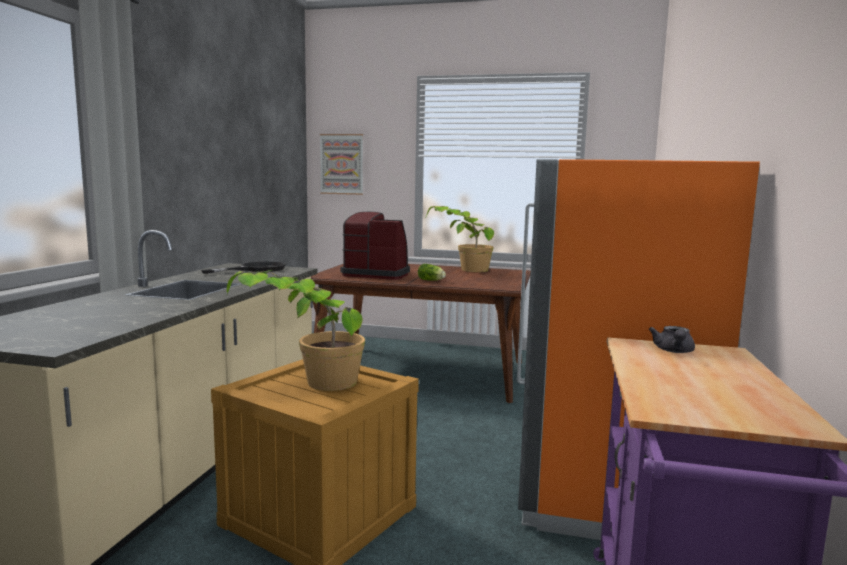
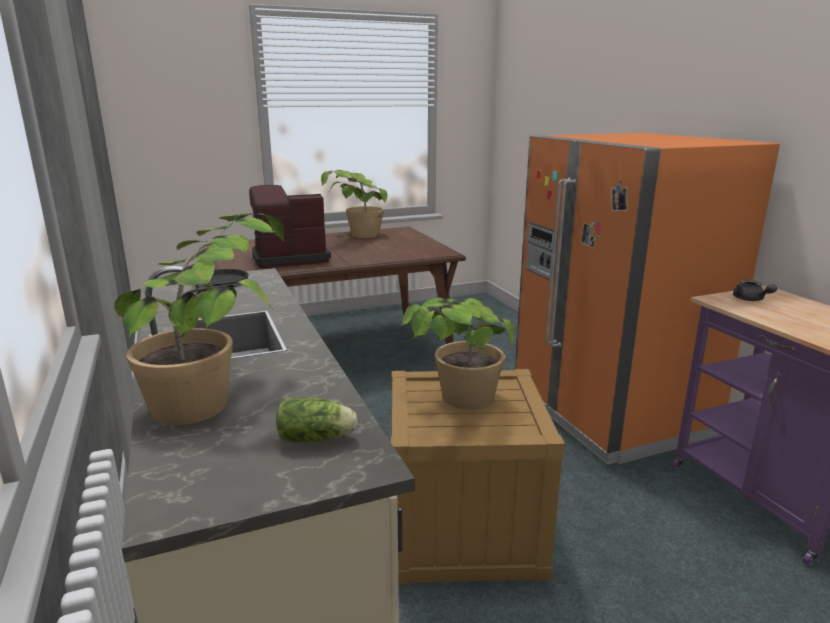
camera: 35 degrees left, 10 degrees up
picture [320,134,363,195] -> none
lettuce [418,264,446,281] -> lettuce moved to [276,397,358,443]
none -> potted plant [114,213,284,425]

